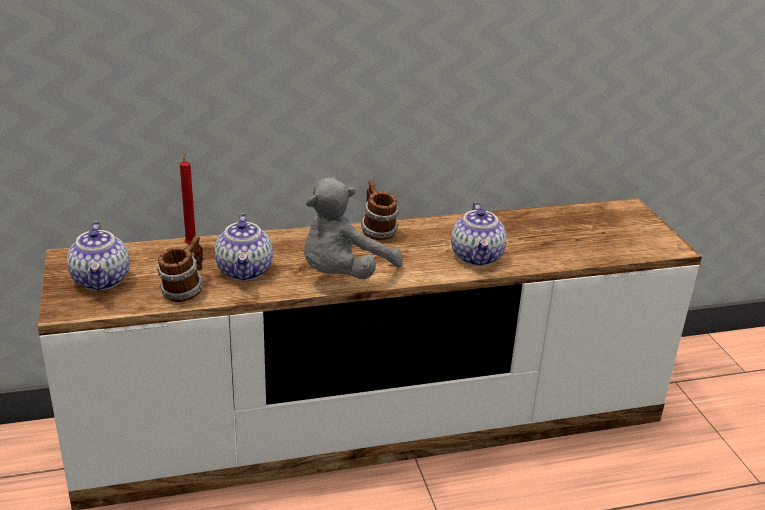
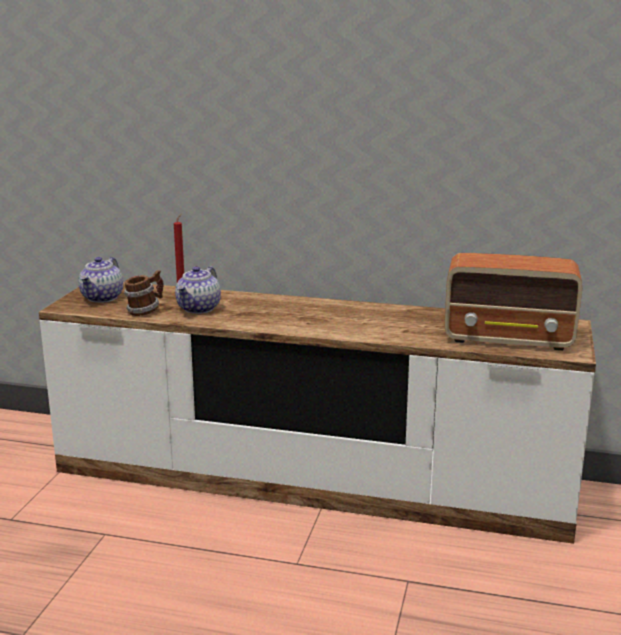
camera: 30 degrees right, 10 degrees down
grey plush toy [304,178,402,279] -> none
mug [361,181,399,240] -> none
teapot [451,202,507,266] -> none
none -> radio [444,253,582,351]

